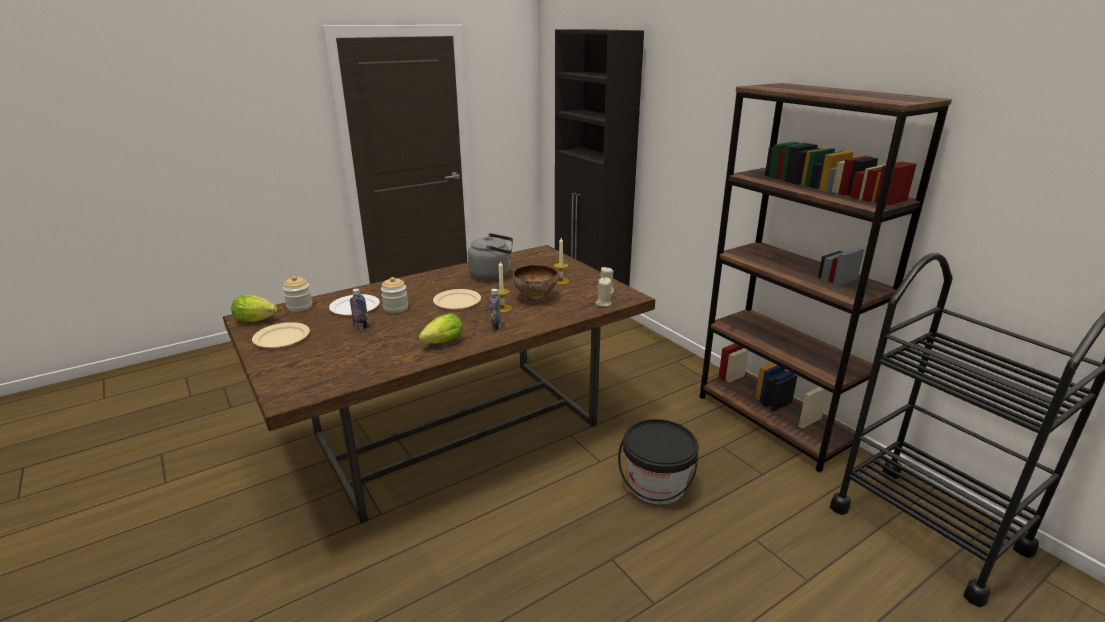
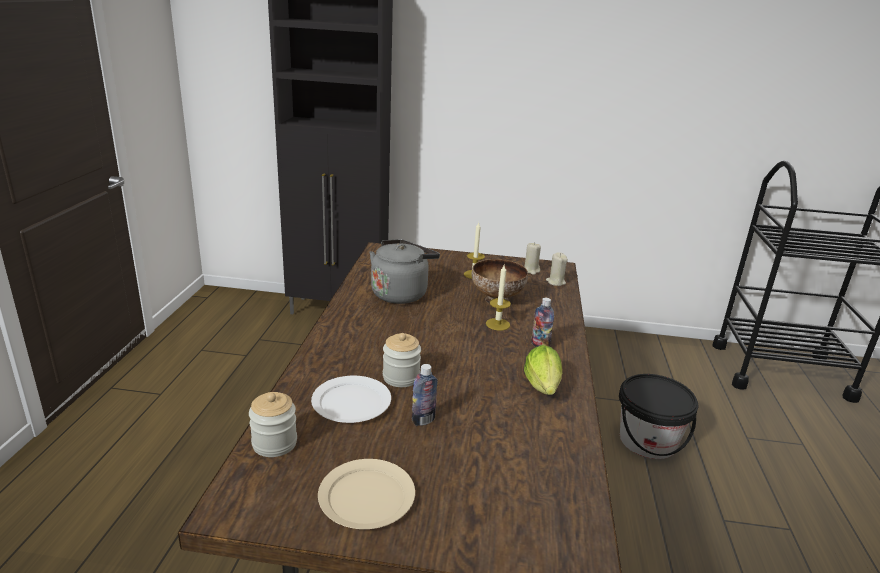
camera: 50 degrees left, 0 degrees up
lettuce [231,295,278,322] -> none
beige plate [433,289,481,310] -> none
brown bookcase [700,83,952,473] -> none

